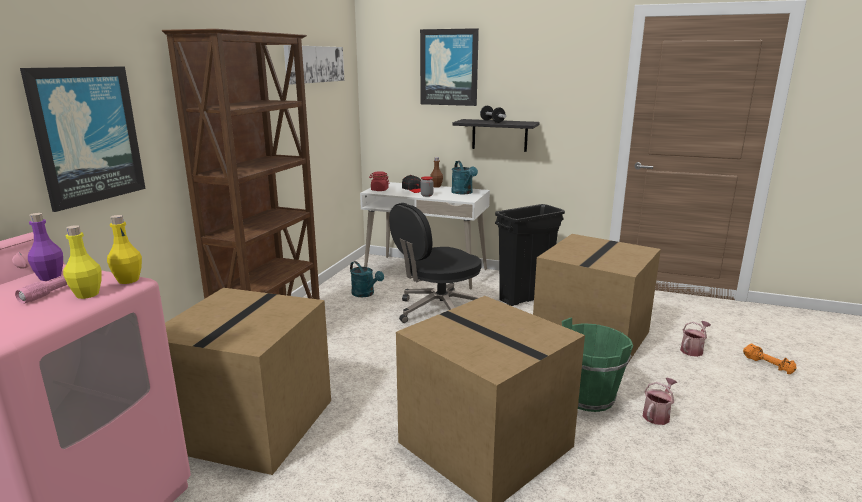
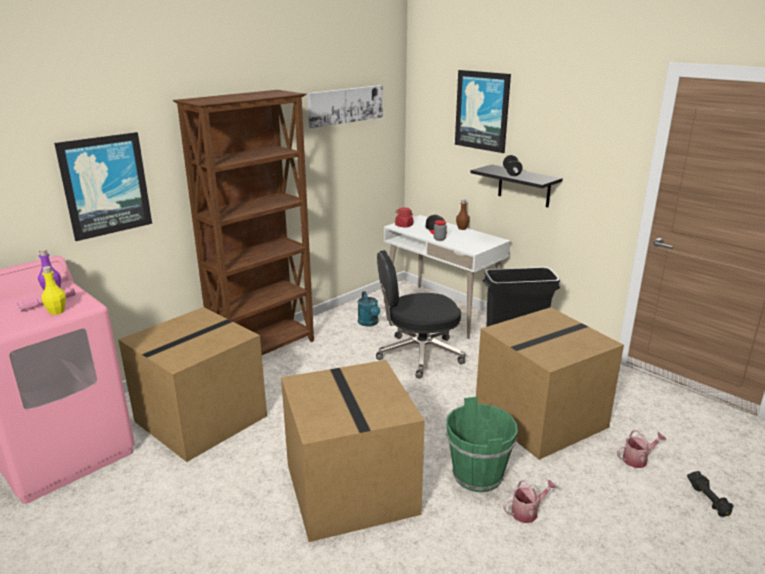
camera: 25 degrees right, 5 degrees up
yellow bottle [107,215,142,284] -> none
turquoise watering can [451,161,478,194] -> none
orange dumbbell [743,343,796,374] -> black dumbbell [687,471,734,517]

